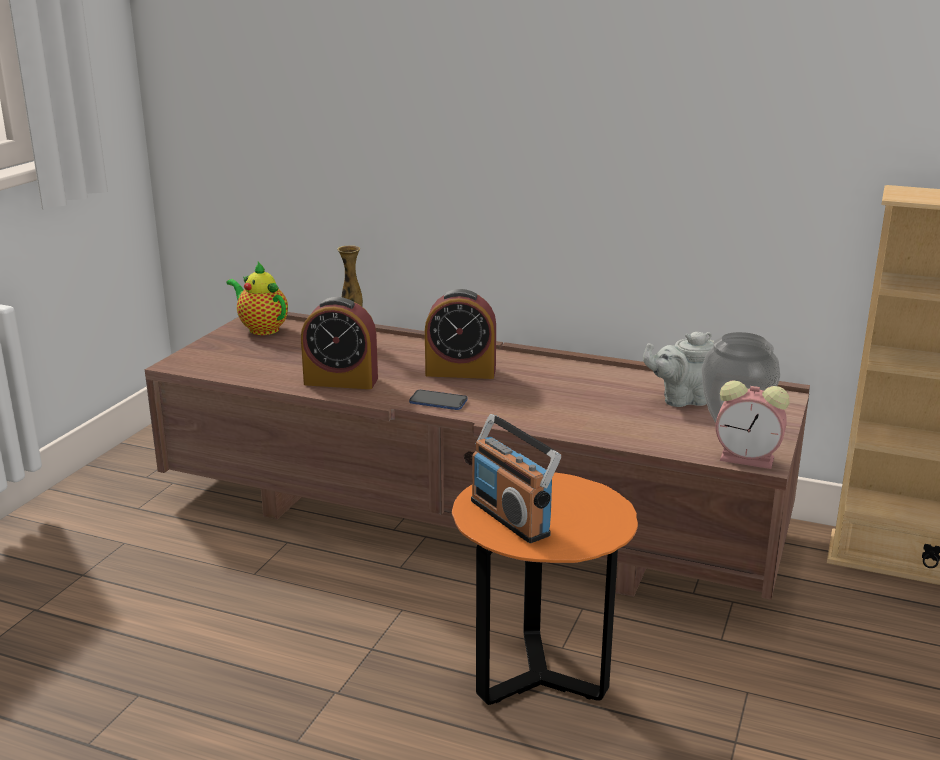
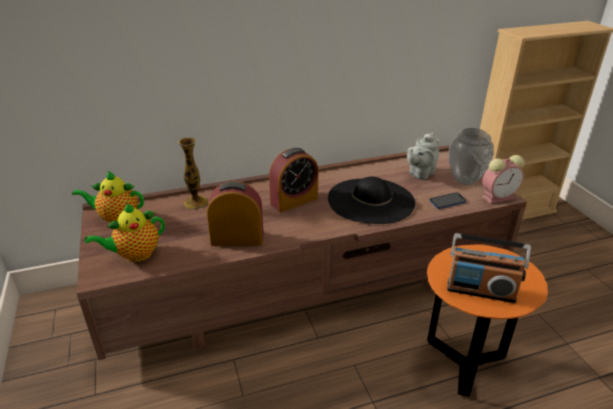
camera: 40 degrees left, 10 degrees up
alarm clock [301,297,378,389] -> alarm clock turned 150 degrees counterclockwise [207,181,264,246]
phone [409,390,468,410] -> phone moved to [429,192,467,209]
none -> teapot [84,203,165,262]
none -> black hat [328,176,415,224]

